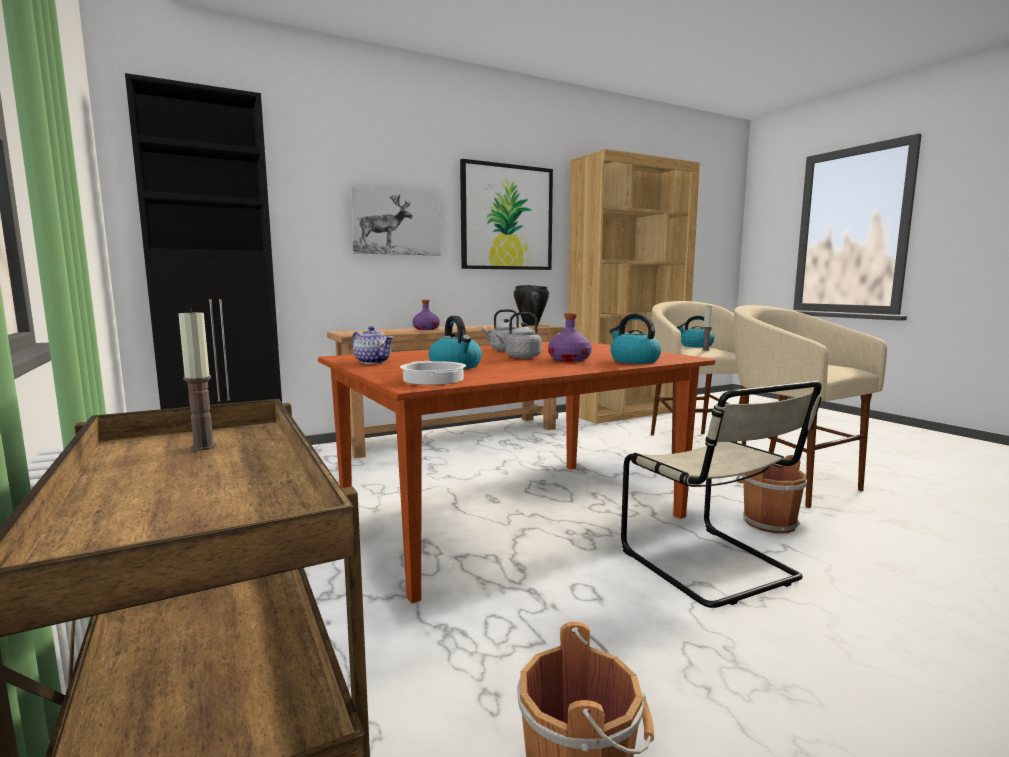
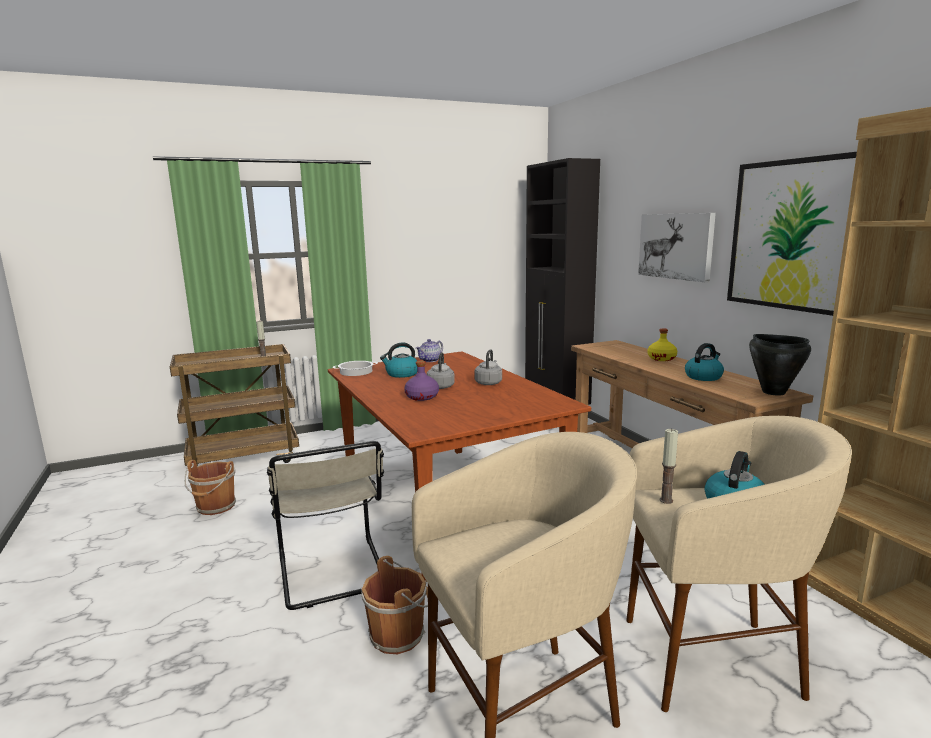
camera: 95 degrees right, 5 degrees up
purple bottle [412,300,440,330] -> yellow bottle [647,328,677,361]
kettle [610,313,661,364] -> kettle moved to [685,343,724,381]
beige chair [621,381,822,608] -> beige chair turned 90 degrees counterclockwise [267,441,384,610]

